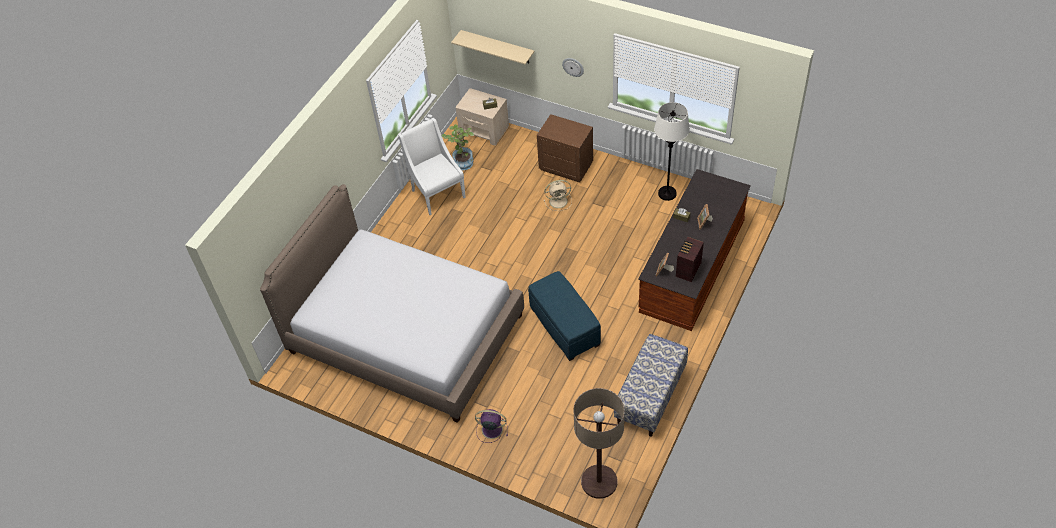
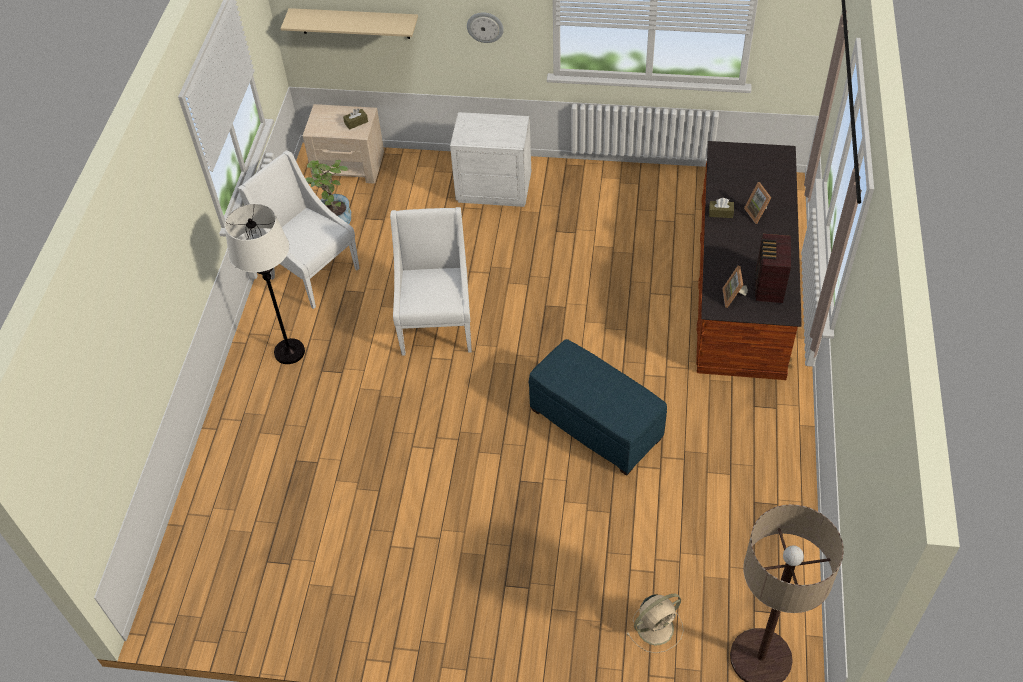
camera: 20 degrees left, 0 degrees up
bed [260,184,524,423] -> none
purple fan [475,409,508,443] -> none
brown nightstand [537,114,593,183] -> white nightstand [450,112,531,207]
beige fan [544,180,572,211] -> beige fan moved to [627,594,684,653]
bench [614,334,688,437] -> none
white floor lamp [654,102,690,201] -> white floor lamp moved to [225,204,305,364]
none -> white armchair [390,207,472,356]

